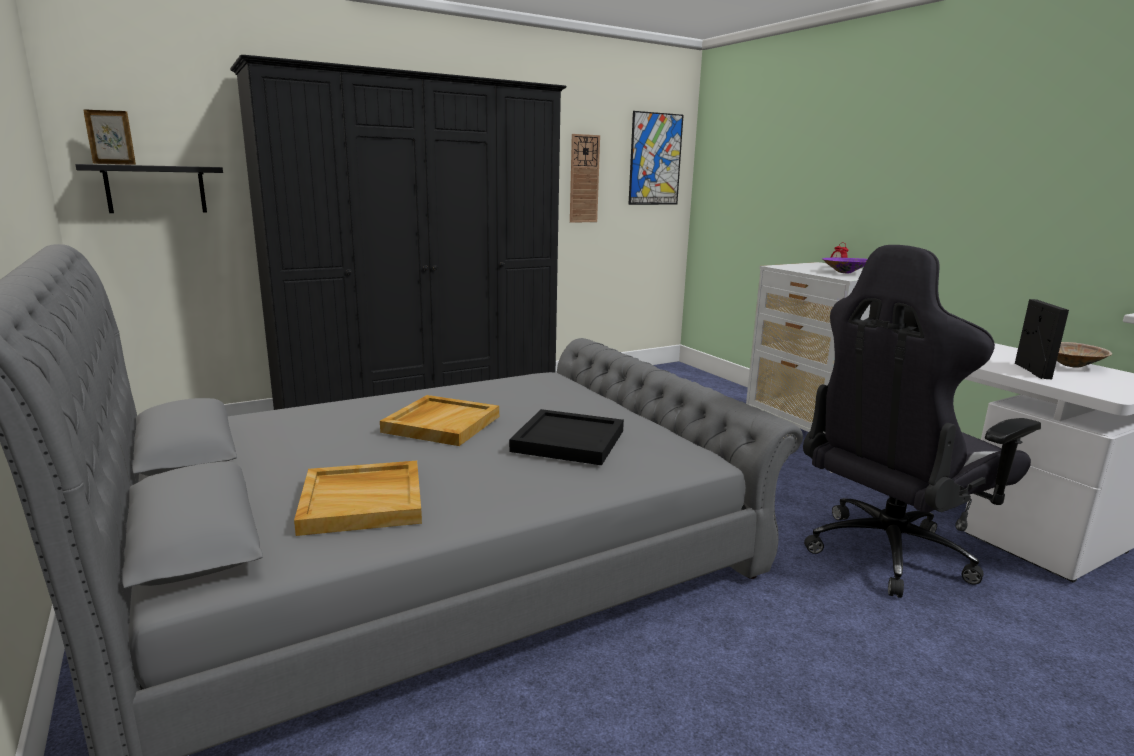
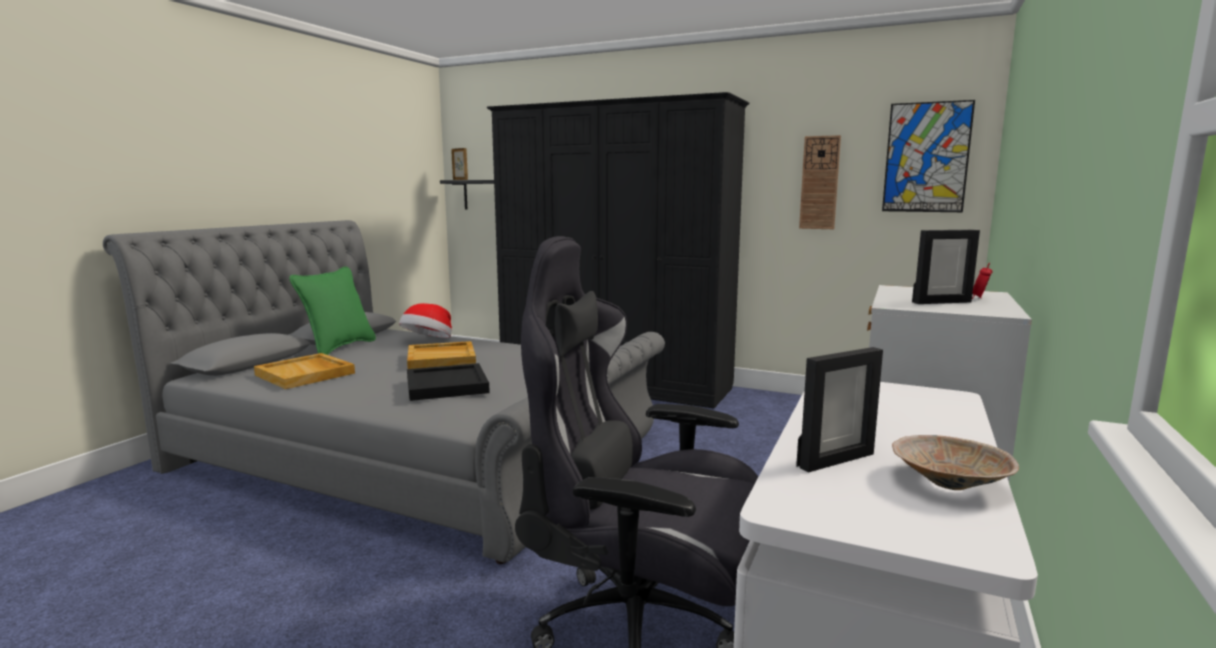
camera: 55 degrees right, 5 degrees down
purple bowl [822,257,867,273] -> picture frame [912,230,980,304]
none -> green pillow [289,267,376,355]
none -> hat [399,303,452,338]

